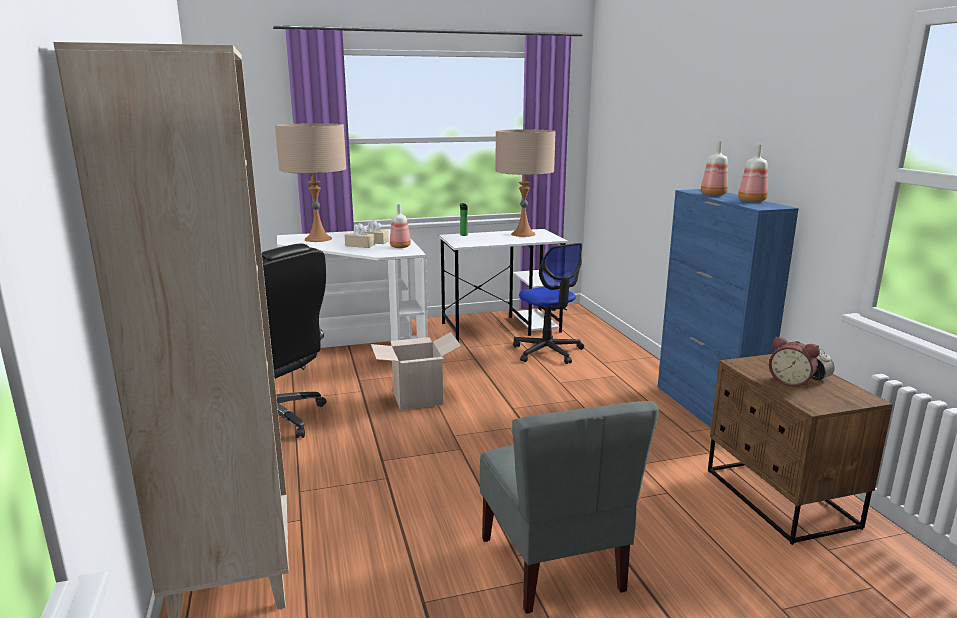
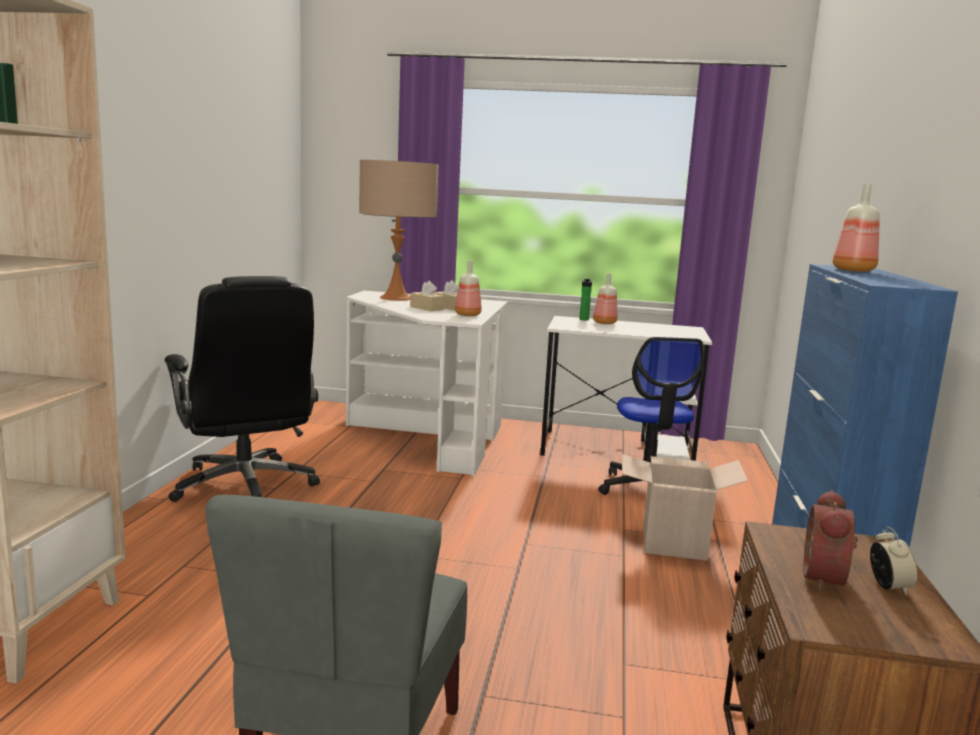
camera: 25 degrees right, 5 degrees down
cardboard box [371,332,461,411] -> cardboard box moved to [622,454,748,561]
beige table lamp [495,129,555,237] -> none
bottle [738,144,768,202] -> bottle moved to [593,273,618,324]
alarm clock [769,337,820,388] -> alarm clock turned 45 degrees clockwise [804,490,858,591]

